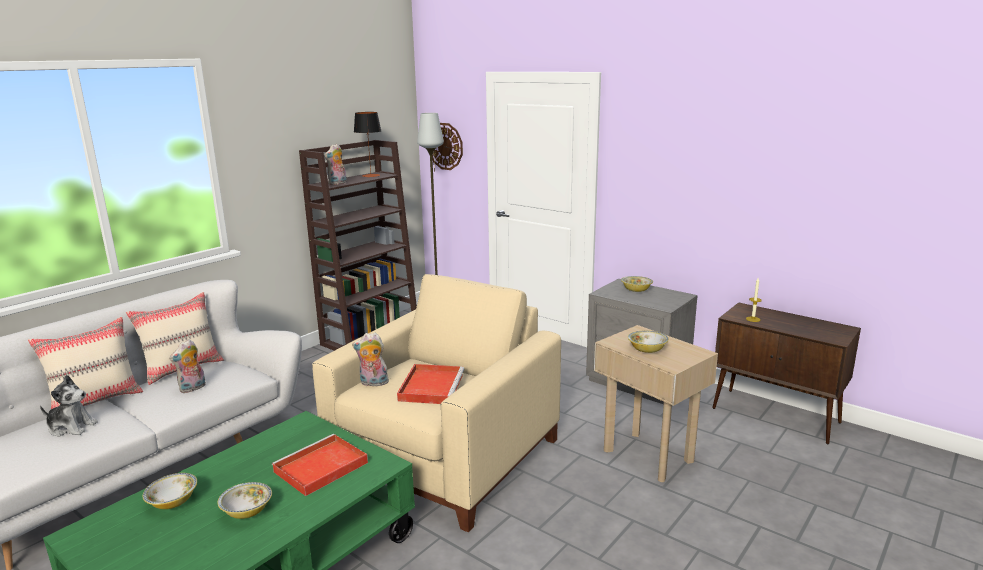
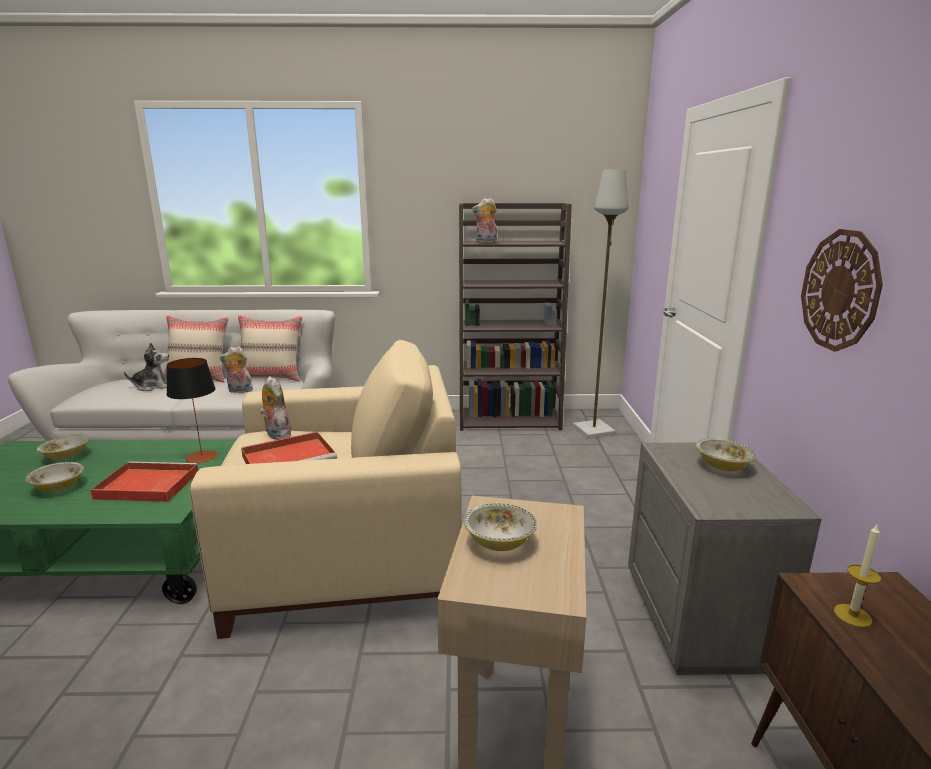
camera: 50 degrees right, 0 degrees up
plush toy [40,375,98,437] -> plush toy turned 75 degrees counterclockwise [124,342,169,391]
table lamp [354,112,381,177] -> table lamp moved to [166,358,218,463]
wall clock [432,123,463,170] -> wall clock moved to [801,229,883,352]

